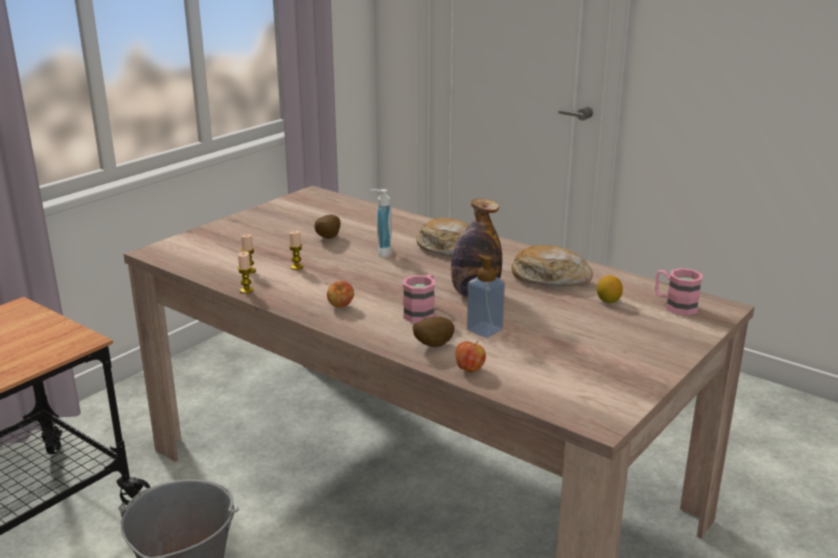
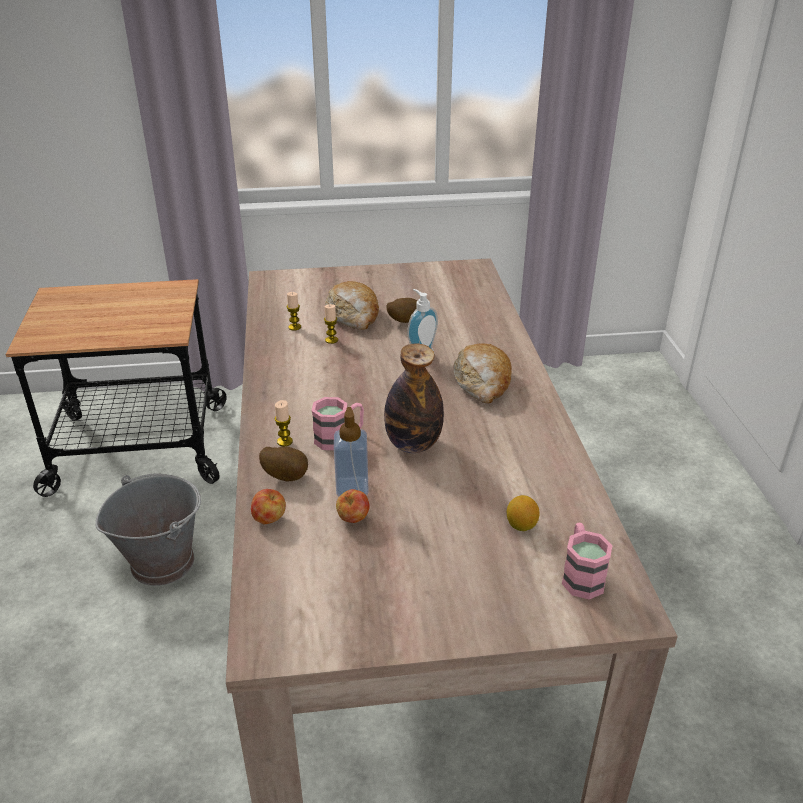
camera: 45 degrees right, 10 degrees up
candle [238,251,254,294] -> candle moved to [275,400,293,446]
apple [327,281,354,308] -> apple moved to [336,489,370,523]
bread [512,245,593,286] -> bread moved to [325,281,379,330]

